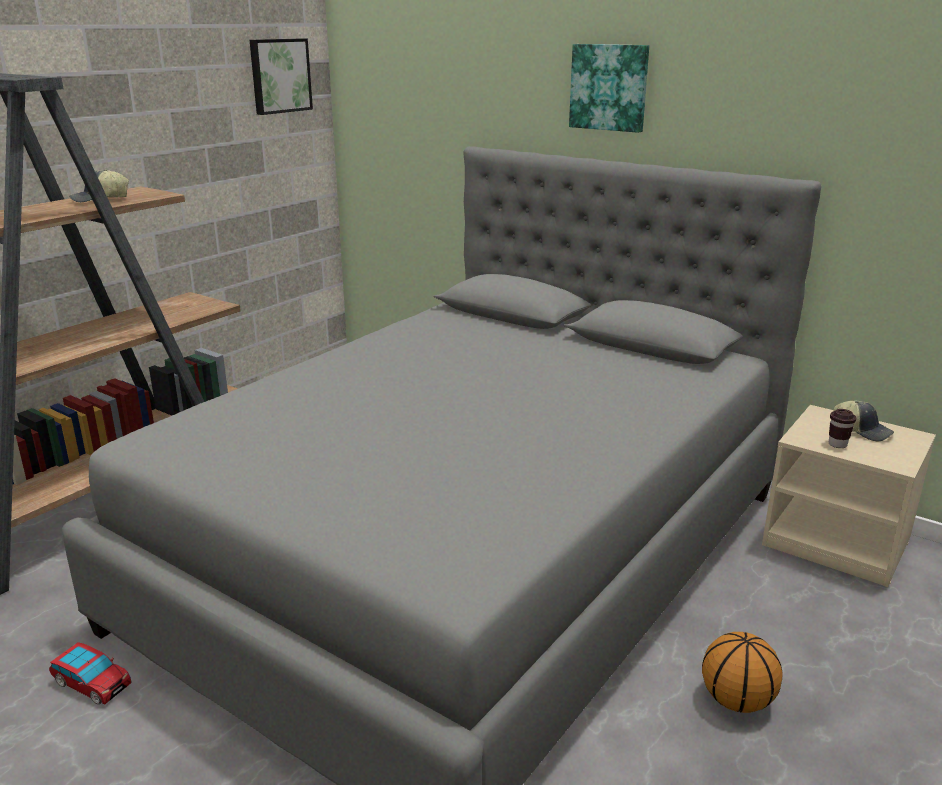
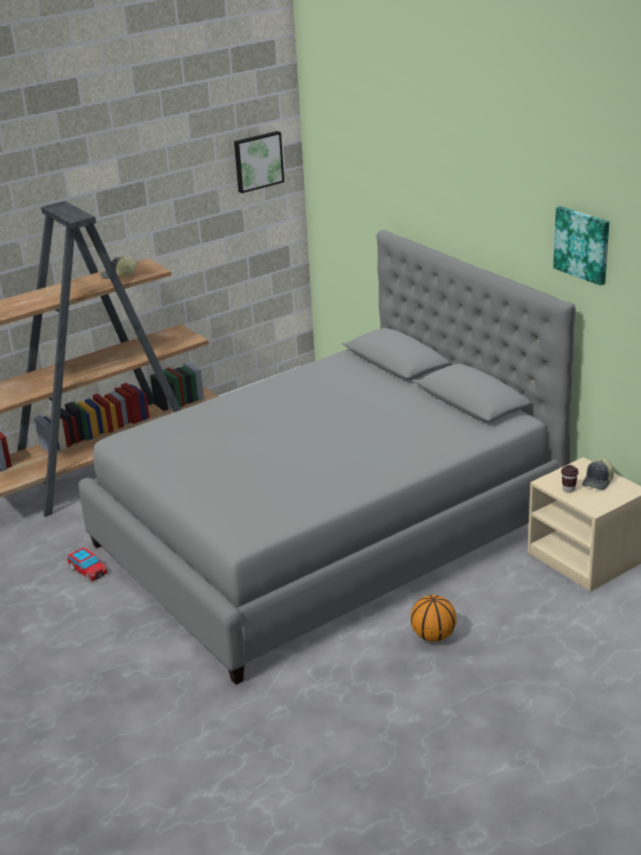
camera: 20 degrees right, 5 degrees up
picture [569,44,649,133] -> picture moved to [553,206,609,286]
cap [834,400,894,441] -> cap turned 60 degrees clockwise [582,459,614,490]

